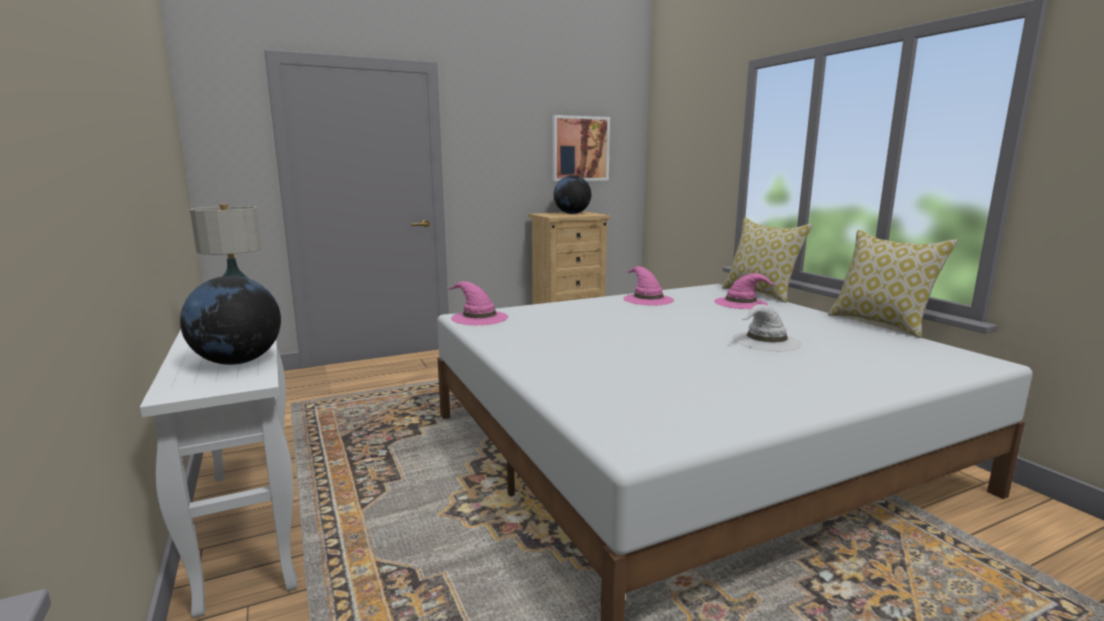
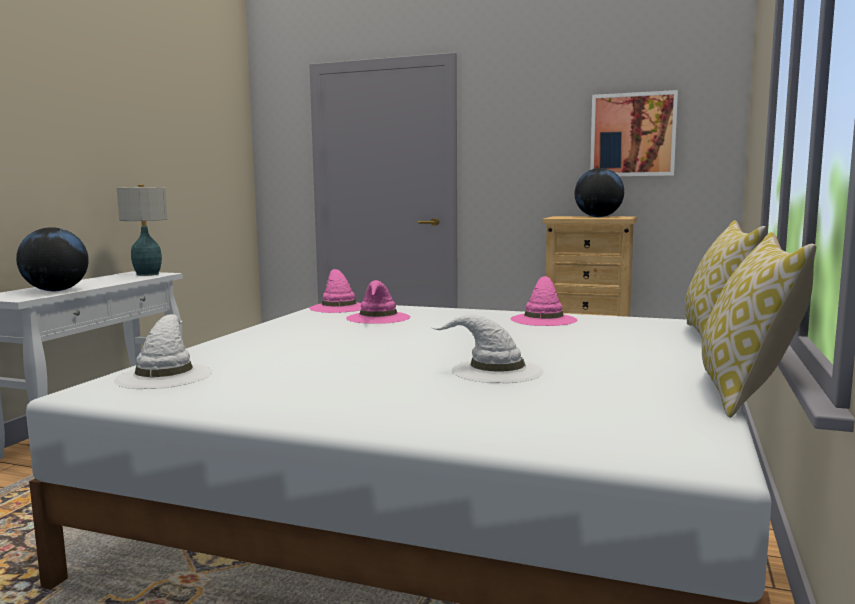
camera: 45 degrees right, 5 degrees down
pink hat [714,273,776,309] -> pink hat moved to [346,280,411,324]
none -> white hat [114,314,213,389]

